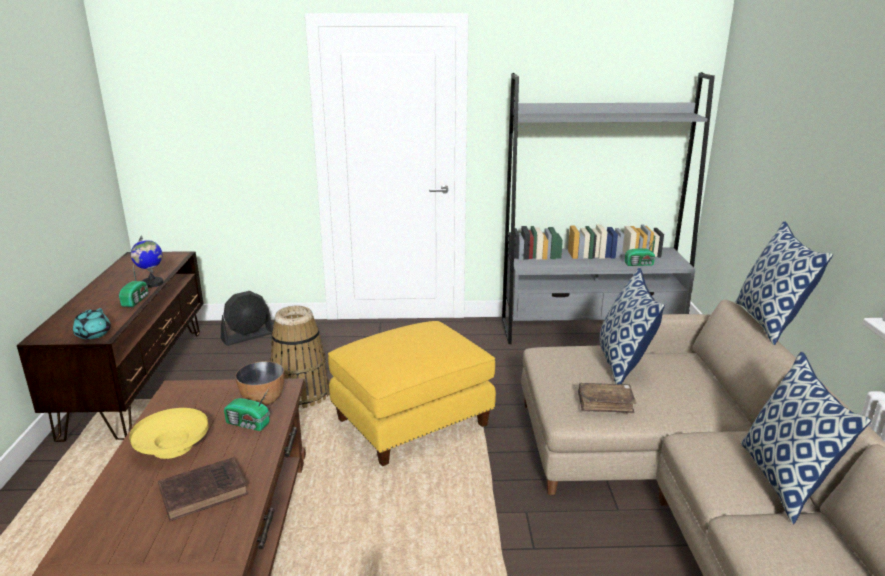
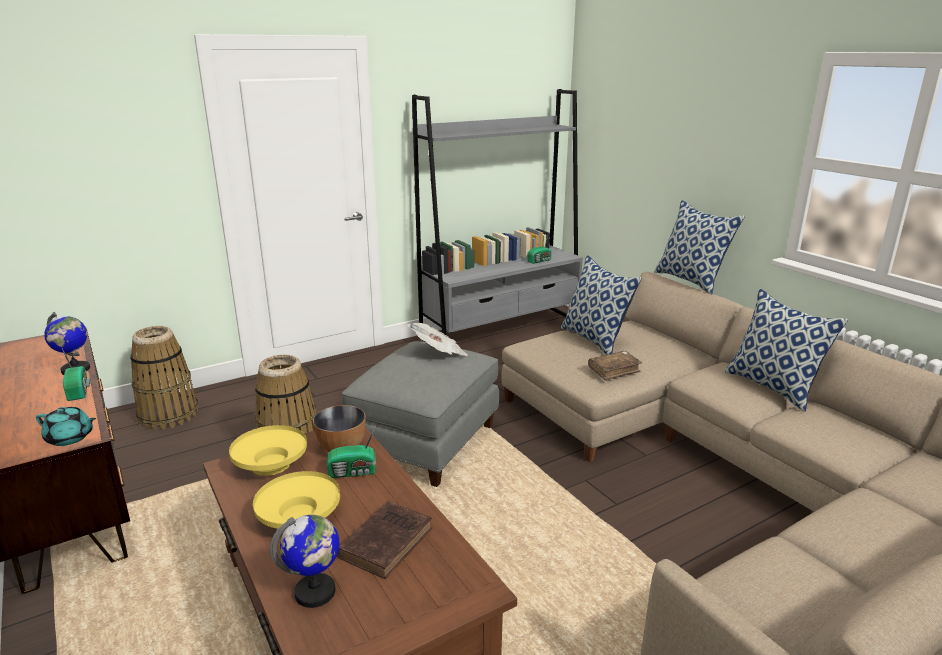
camera: 30 degrees left, 0 degrees up
turquoise teapot [73,308,111,339] -> turquoise teapot turned 45 degrees counterclockwise [36,407,96,446]
black fan [221,291,273,346] -> basket [130,326,199,430]
yellow ottoman [328,321,496,466] -> grey ottoman [342,341,499,487]
none -> yellow bowl [229,425,307,476]
none -> globe [270,515,339,608]
none -> newspaper [407,323,468,356]

